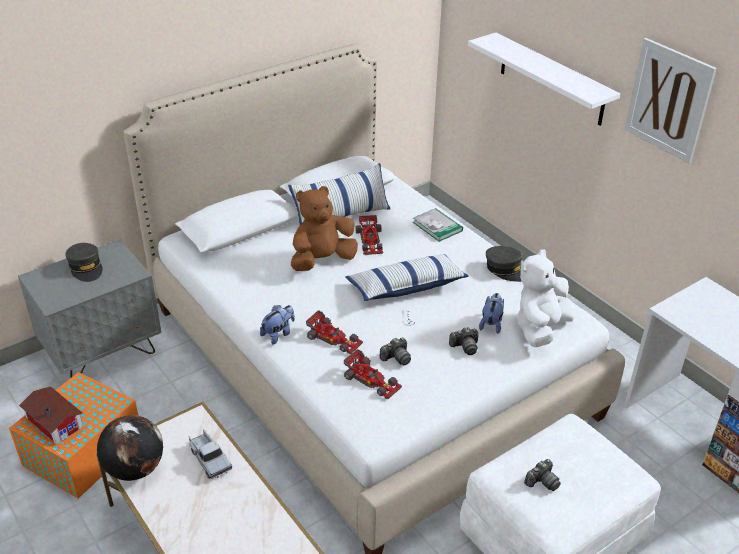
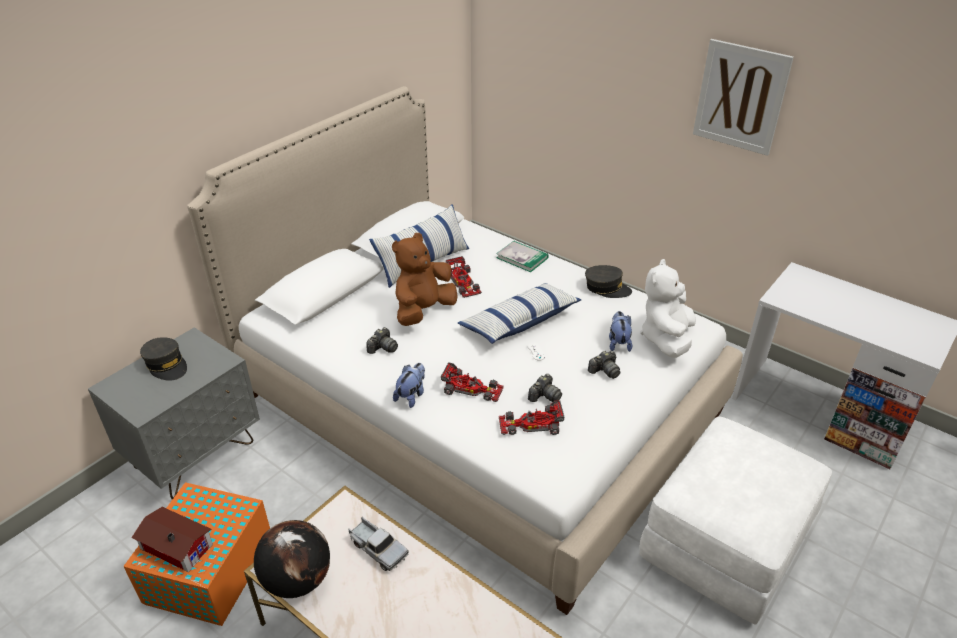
camera: 15 degrees left, 0 degrees up
toy car [344,349,402,399] -> toy car turned 150 degrees clockwise [499,400,564,435]
white shelf [468,33,620,126] -> none
camera [524,459,561,491] -> camera moved to [366,327,398,354]

